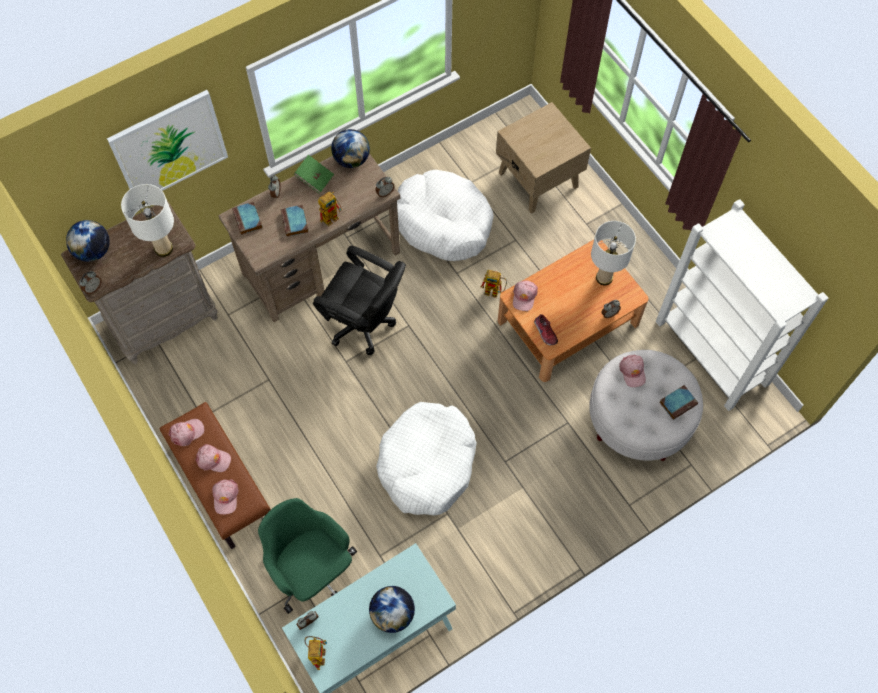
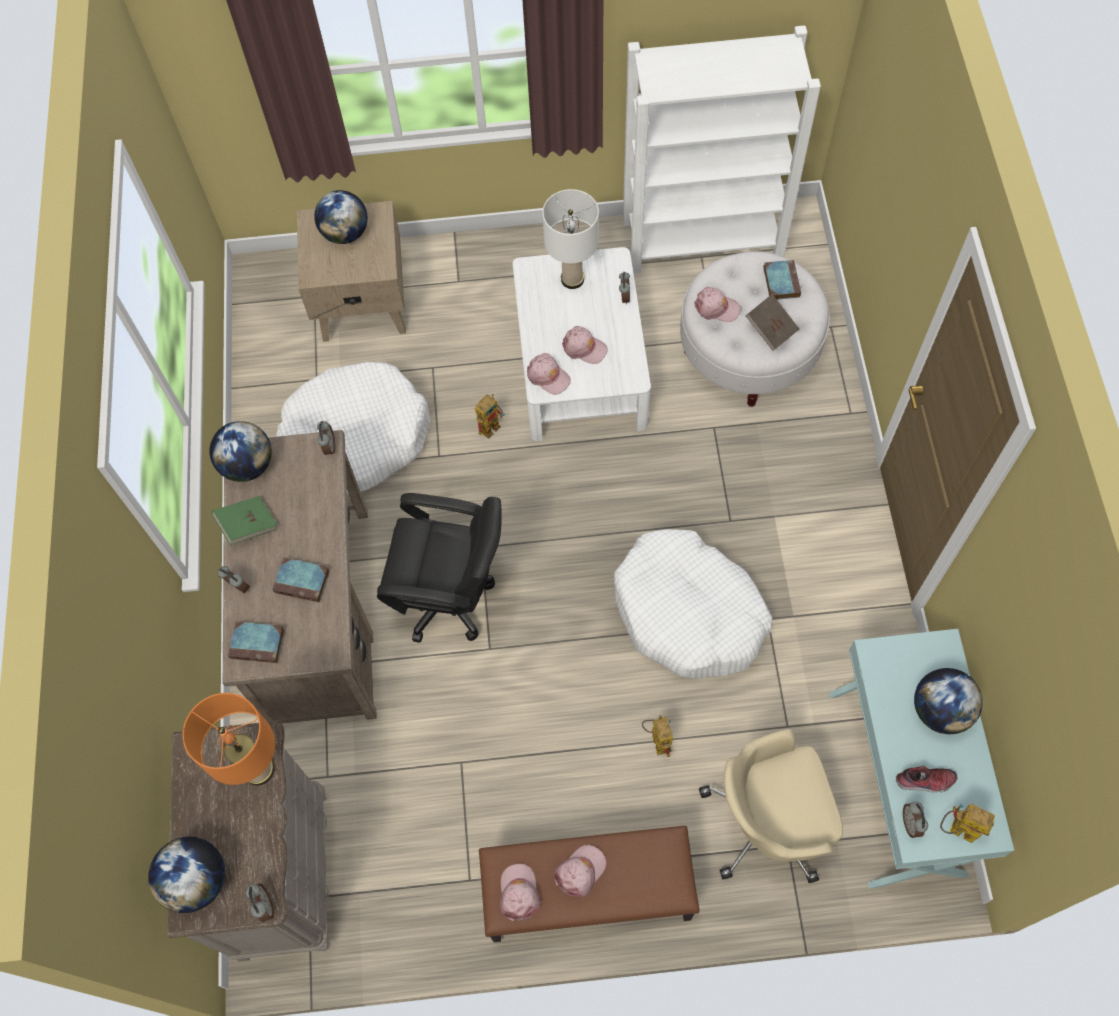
camera: 60 degrees left, 0 degrees up
picture [107,90,228,191] -> none
white table lamp [121,184,174,257] -> orange table lamp [182,693,275,785]
pink cap [212,479,239,515] -> pink cap moved to [562,326,608,364]
green office chair [258,498,357,614] -> beige office chair [699,729,843,883]
black office chair [313,246,406,355] -> black office chair turned 45 degrees clockwise [377,493,501,643]
toy robot [318,192,343,226] -> toy robot moved to [642,715,673,757]
brown coffee table [498,240,649,382] -> white coffee table [512,247,651,441]
shoe [534,314,558,345] -> shoe moved to [896,766,957,792]
none -> globe [314,190,368,244]
none -> brown book [746,294,799,351]

